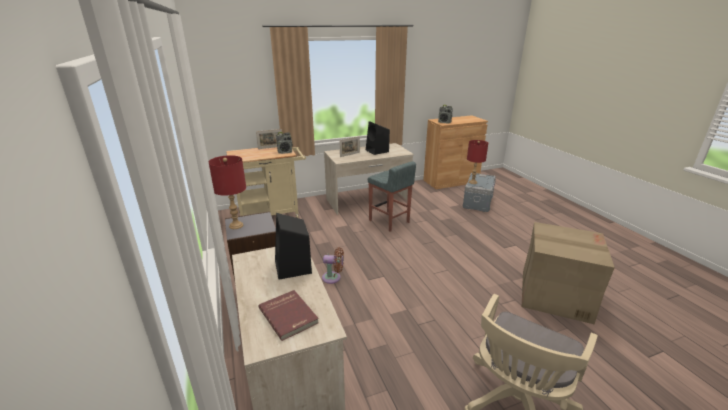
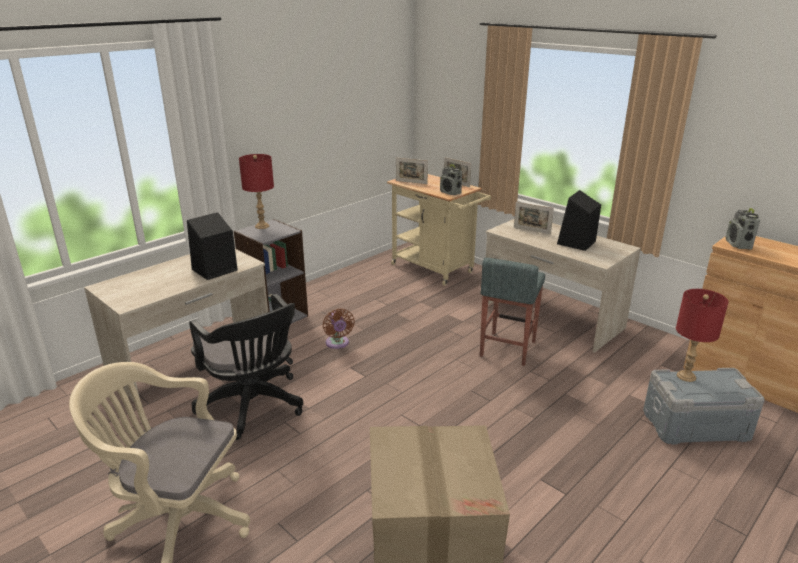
camera: 65 degrees right, 0 degrees up
red book [259,290,319,341] -> none
none -> black office chair [189,294,303,440]
none -> picture frame [396,157,428,184]

